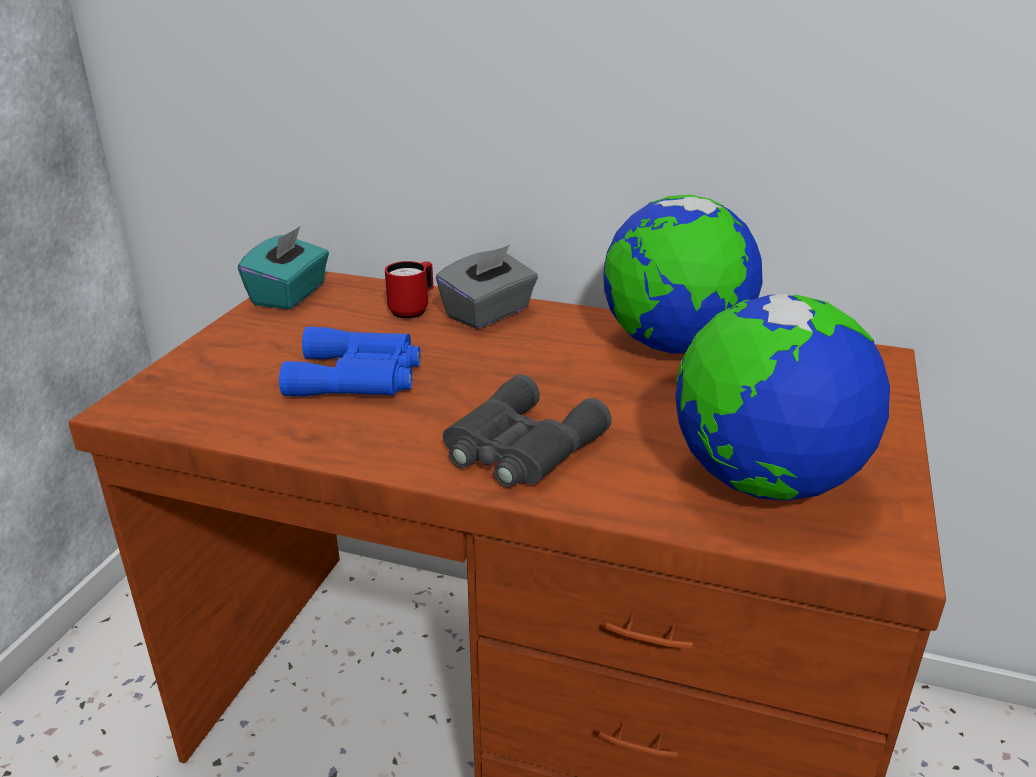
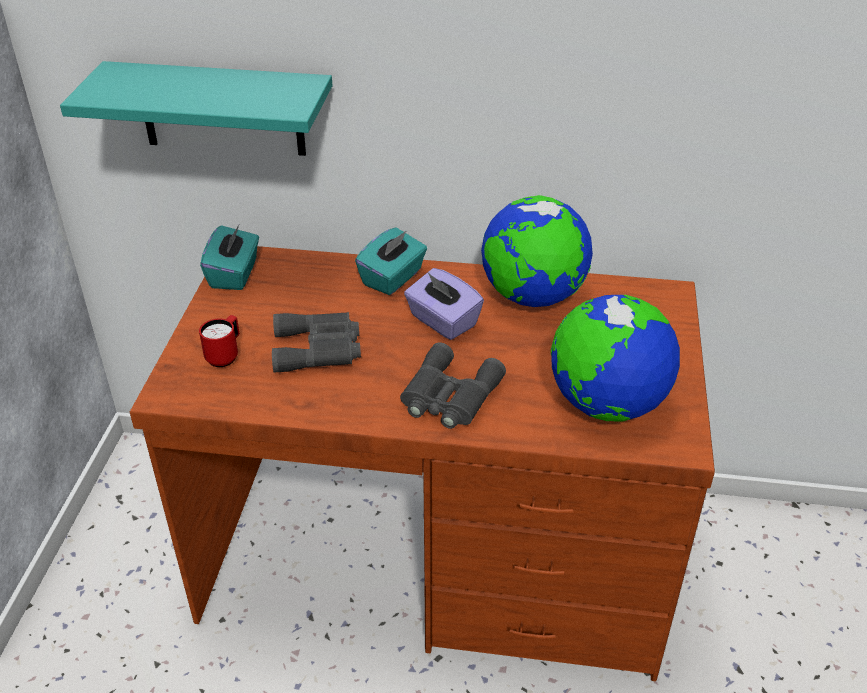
camera: 10 degrees left, 10 degrees up
blue binoculars [279,327,421,397] -> grey binoculars [272,312,361,373]
red mug [385,261,433,319] -> red mug moved to [199,315,240,367]
grey tissue box [436,245,538,329] -> turquoise tissue box [355,227,427,295]
none -> turquoise shelf [60,61,332,156]
none -> purple tissue box [404,268,484,340]

